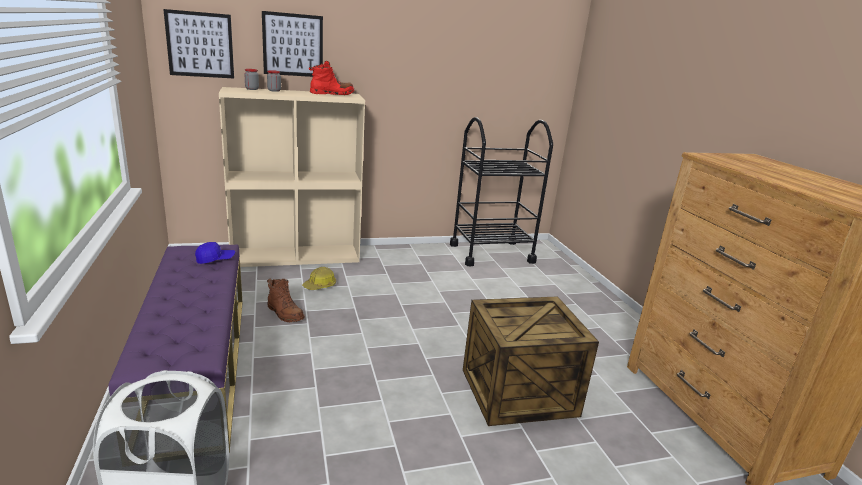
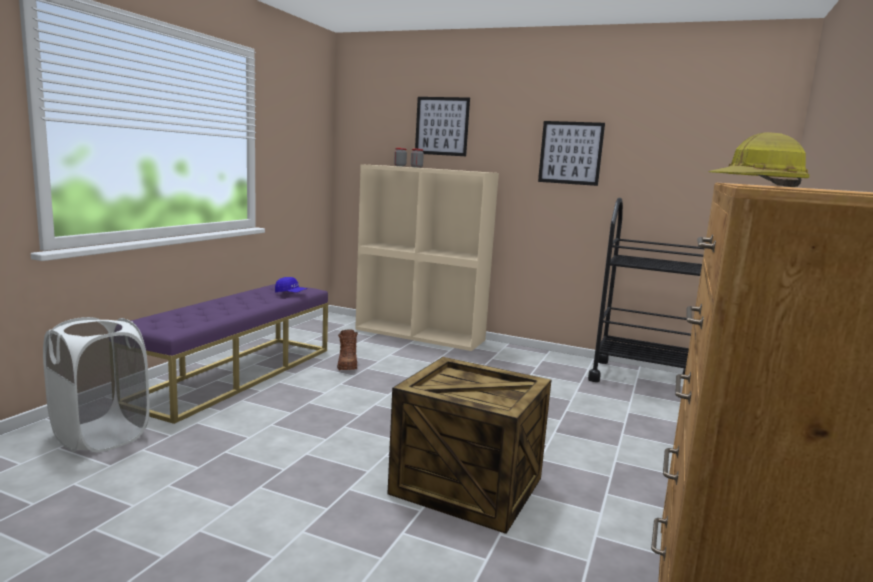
camera: 40 degrees right, 10 degrees down
picture [163,9,234,78] -> picture moved to [538,121,605,186]
hard hat [302,267,336,290] -> hard hat moved to [708,132,810,187]
red boot [309,61,355,95] -> none

